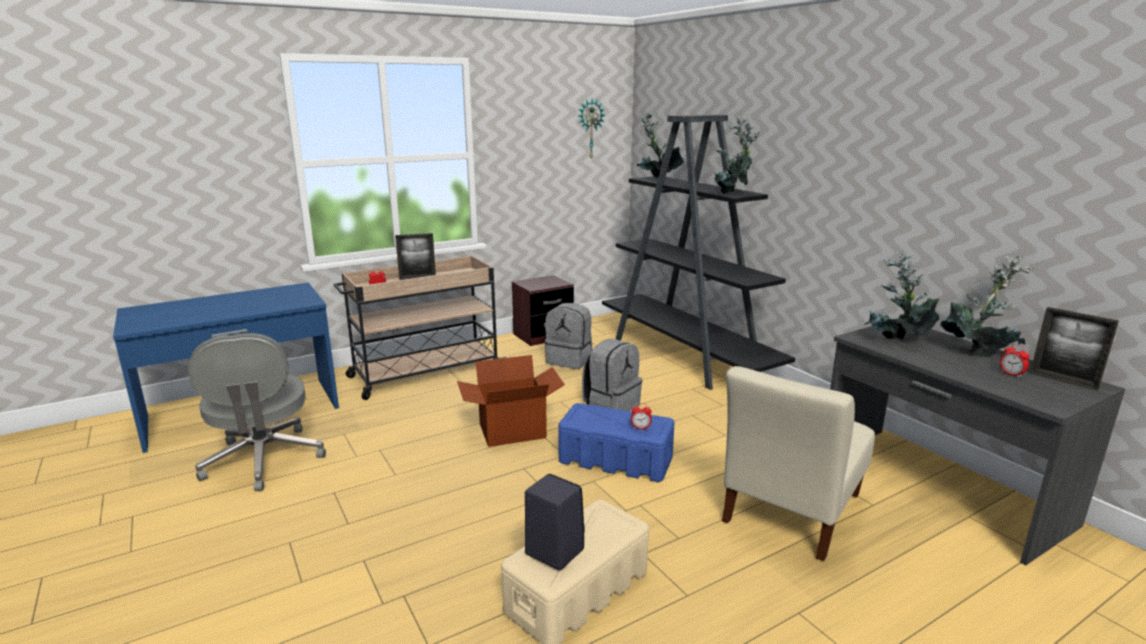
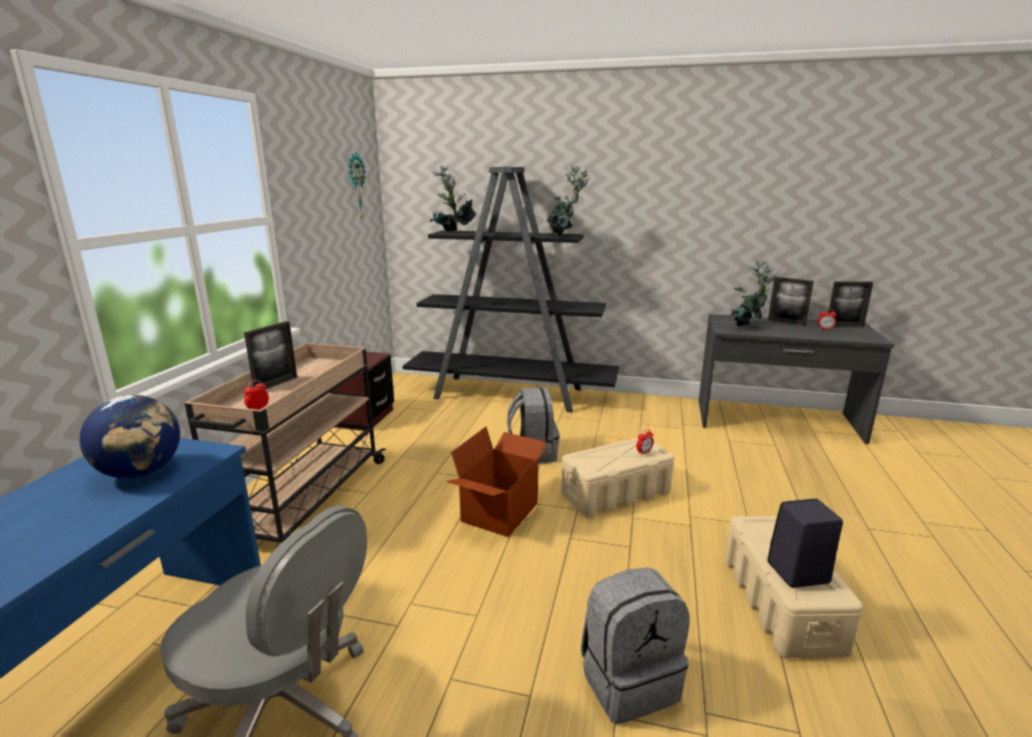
camera: 45 degrees left, 0 degrees up
grey backpack [545,303,592,369] -> grey backpack moved to [581,567,689,724]
blue storage box [558,403,675,482] -> beige storage box [561,438,674,517]
beige chair [722,366,875,561] -> none
potted plant [940,255,1035,357] -> picture frame [768,277,814,326]
none -> globe [80,395,180,479]

